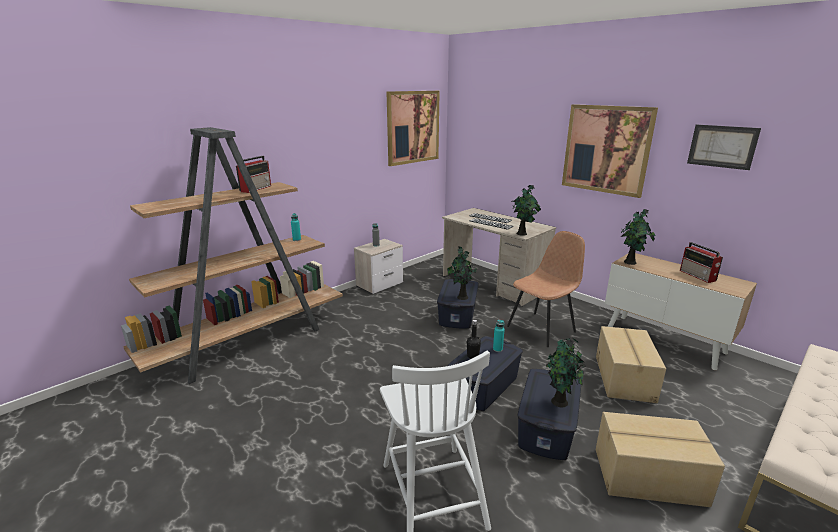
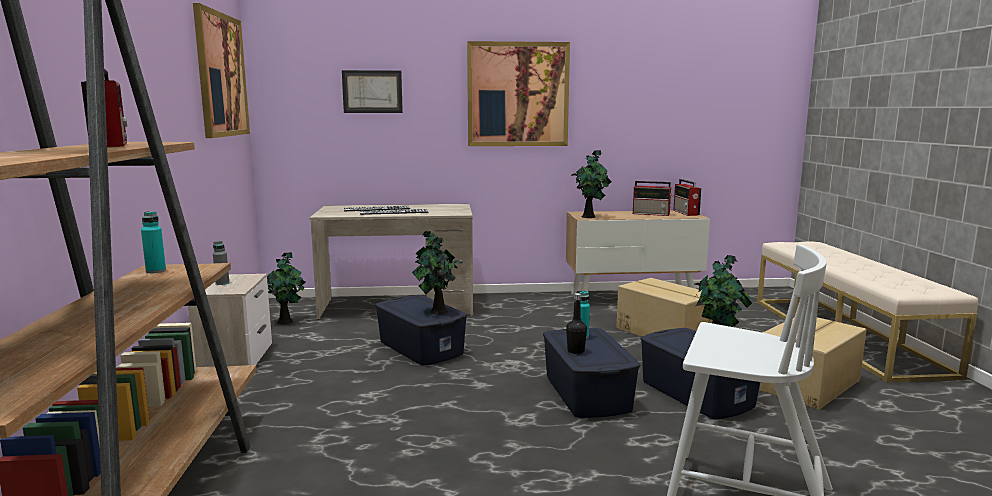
camera: 50 degrees left, 10 degrees down
brown chair [507,231,585,347] -> none
potted plant [512,185,541,236] -> potted plant moved to [267,252,305,324]
picture [687,124,761,170] -> picture moved to [342,70,403,113]
none -> radio [673,179,701,216]

